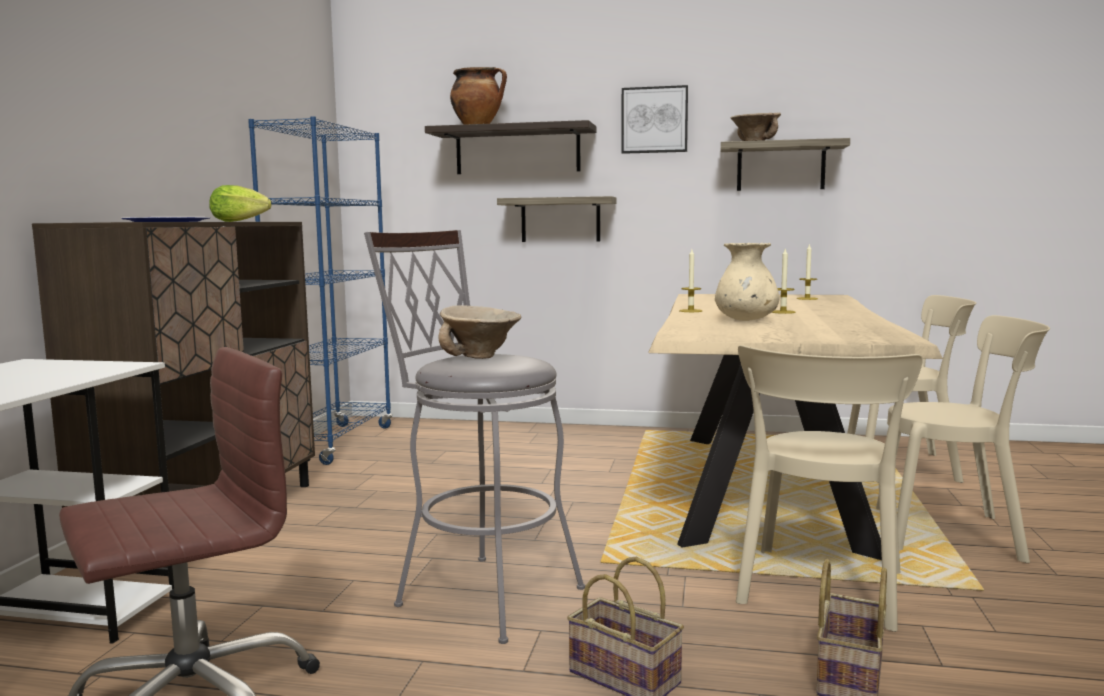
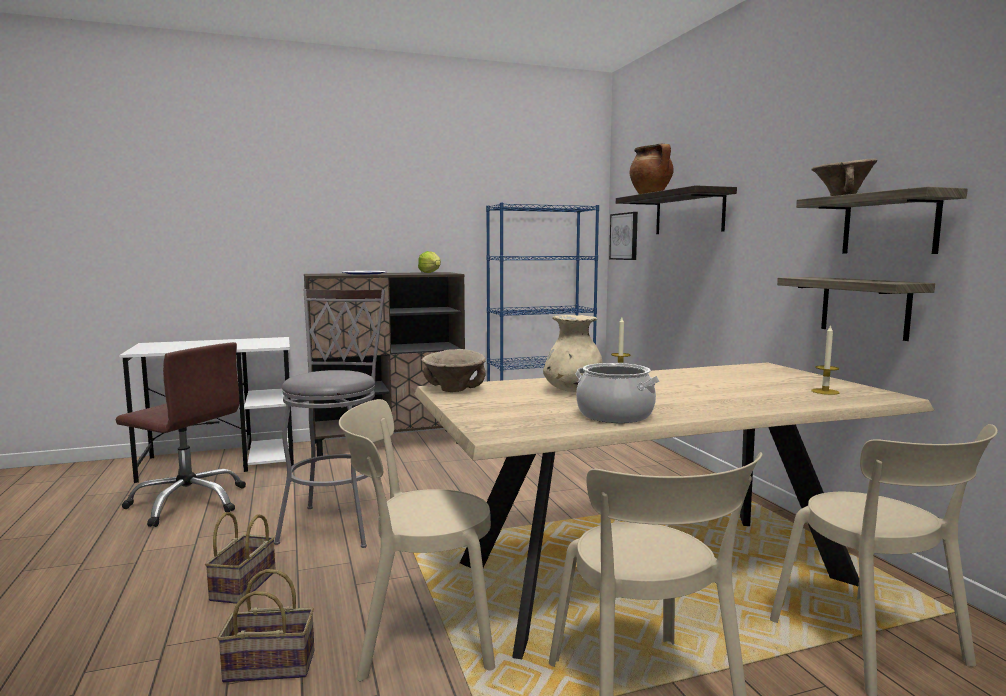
camera: 60 degrees right, 0 degrees up
beige bowl [439,305,522,359] -> beige bowl moved to [422,349,486,392]
shelf [497,196,616,242] -> shelf moved to [777,277,935,341]
picture [622,85,688,154] -> picture moved to [609,212,638,260]
candle [772,249,796,314] -> none
none -> cooking pot [575,363,659,423]

